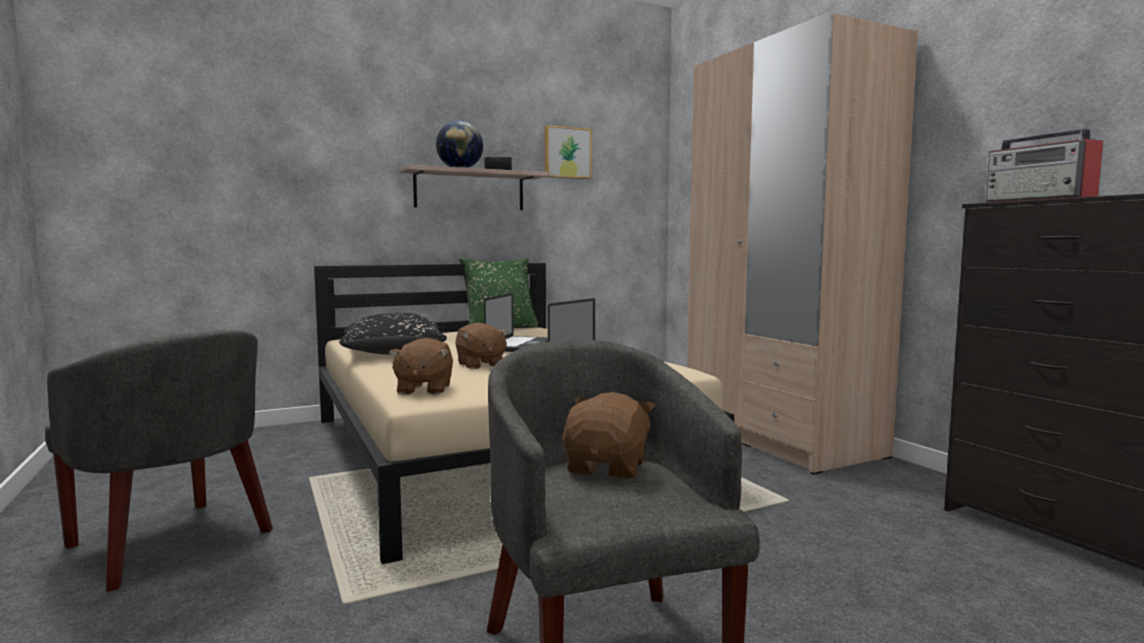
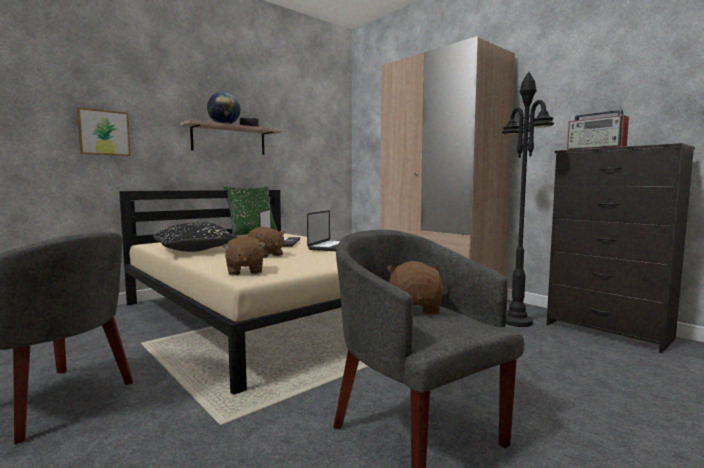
camera: 15 degrees left, 0 degrees up
picture [545,125,592,179] -> picture moved to [77,108,131,156]
none -> black floor lamp [502,72,554,327]

